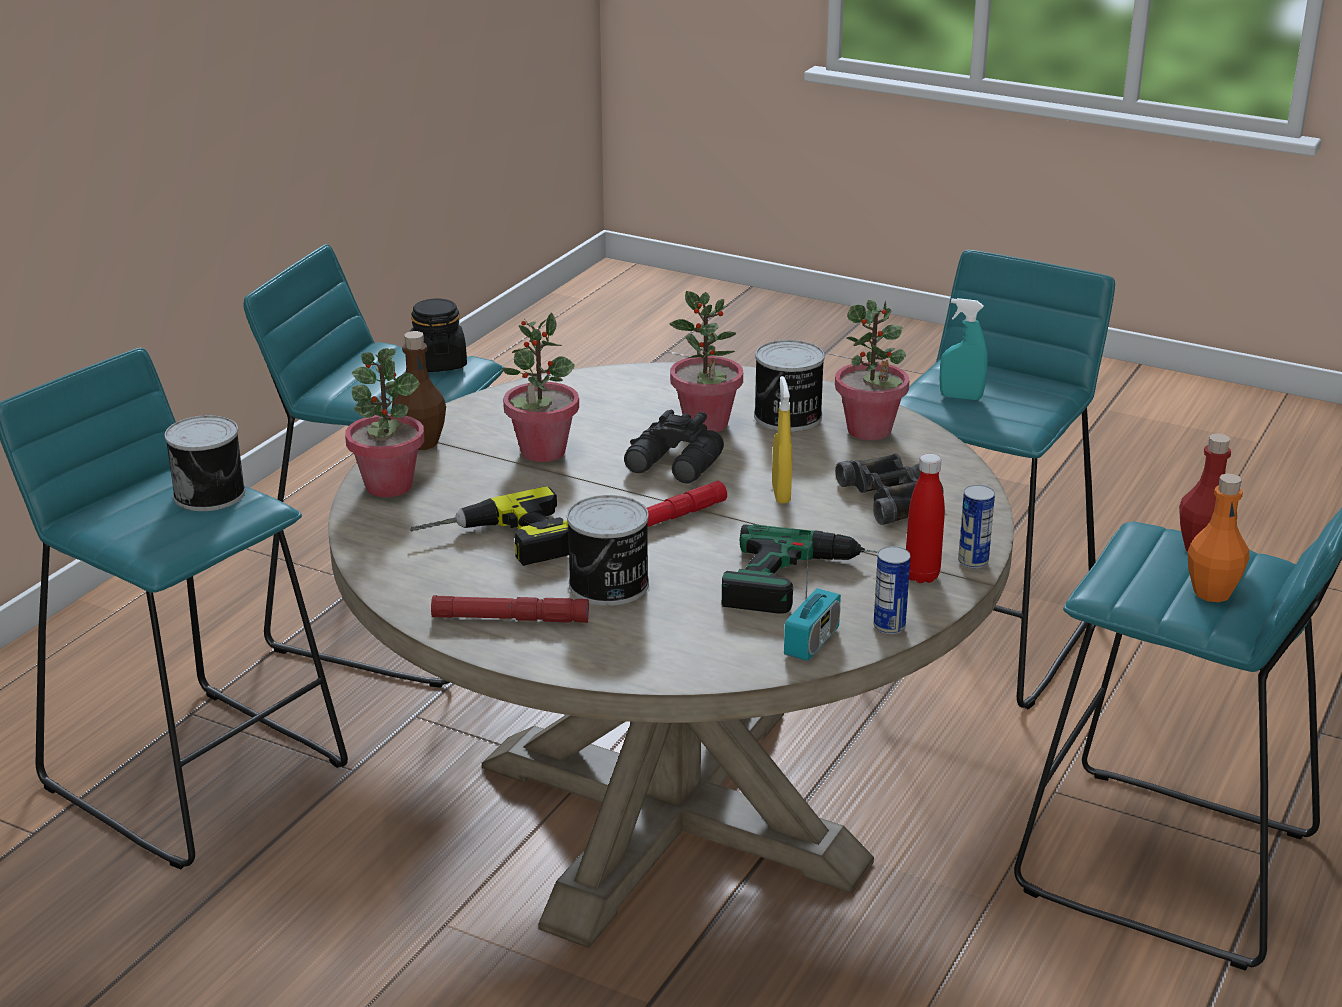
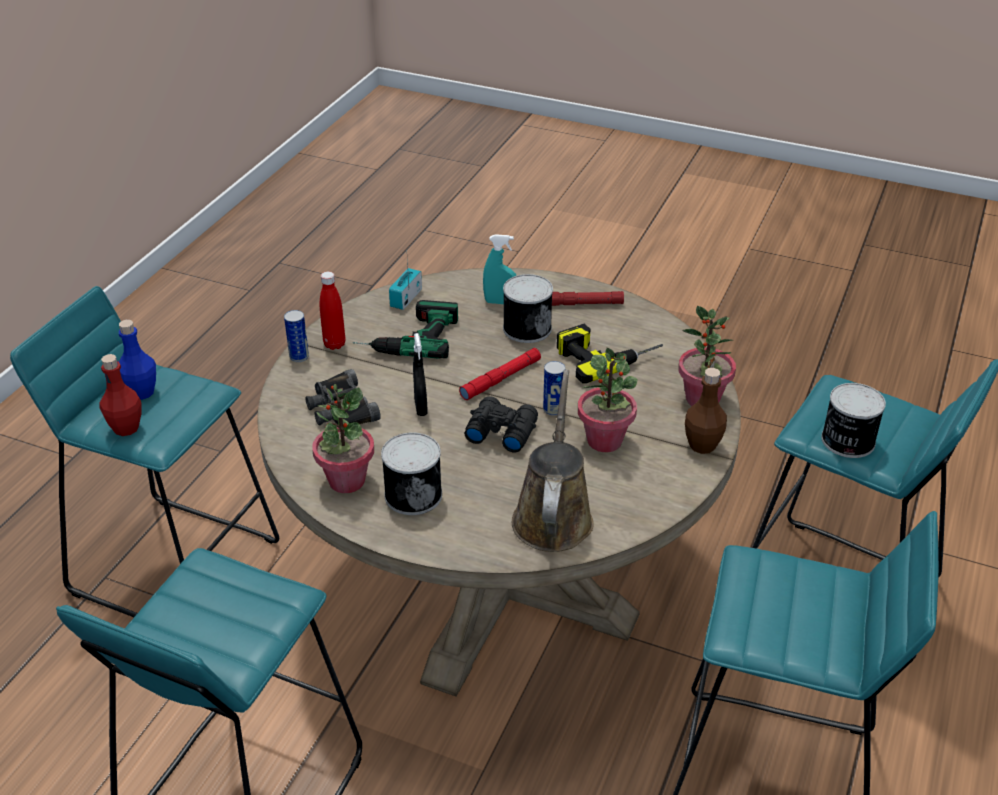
camera: 175 degrees right, 10 degrees up
black jar [409,299,467,372] -> none
potted plant [669,291,743,432] -> none
yellow spray bottle [772,376,792,503] -> black spray bottle [413,333,428,416]
can [873,546,911,634] -> can moved to [543,361,565,415]
turquoise spray bottle [939,298,988,400] -> turquoise spray bottle moved to [483,234,517,304]
orange bottle [1188,474,1249,602] -> blue bottle [119,320,156,400]
none -> brown watering can [512,370,594,552]

